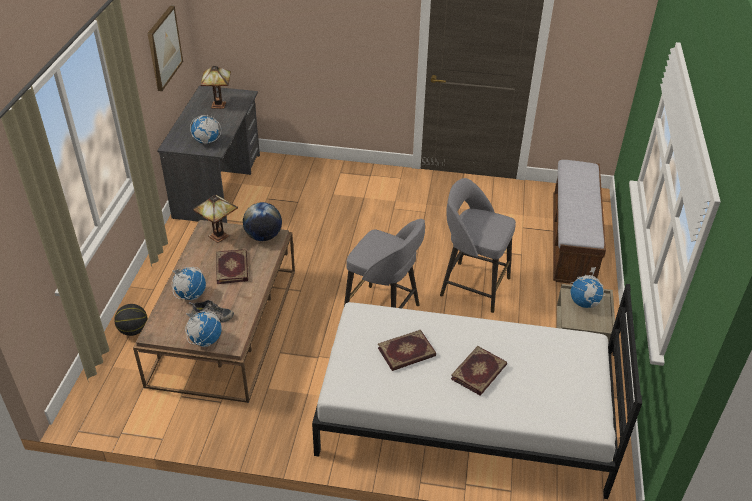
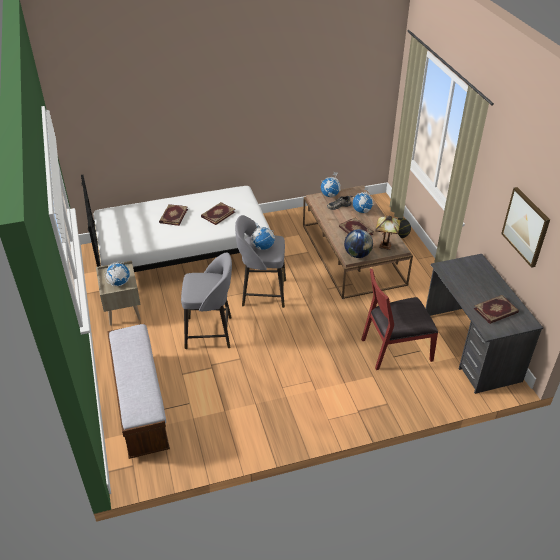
camera: 155 degrees right, 0 degrees up
globe [190,115,221,144] -> globe moved to [251,222,275,250]
table lamp [200,65,231,109] -> book [474,295,519,324]
none -> red chair [361,269,438,370]

